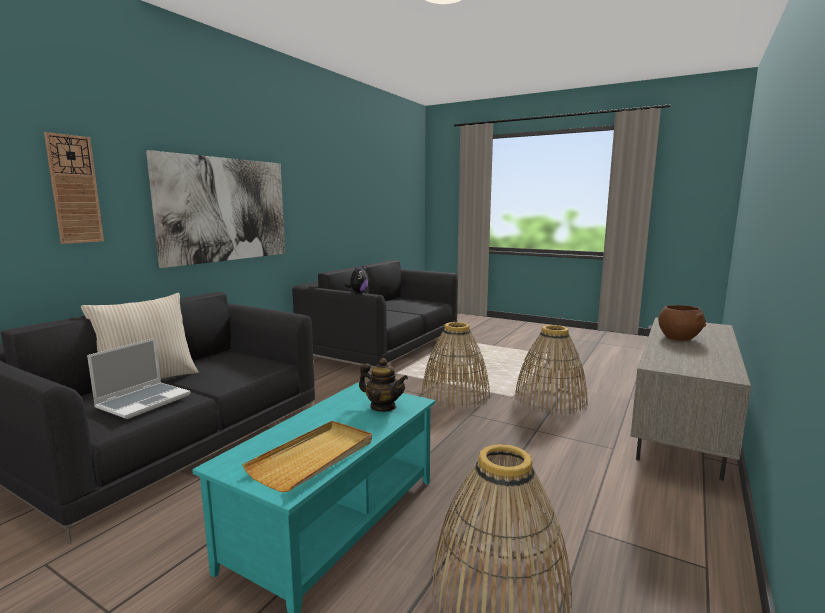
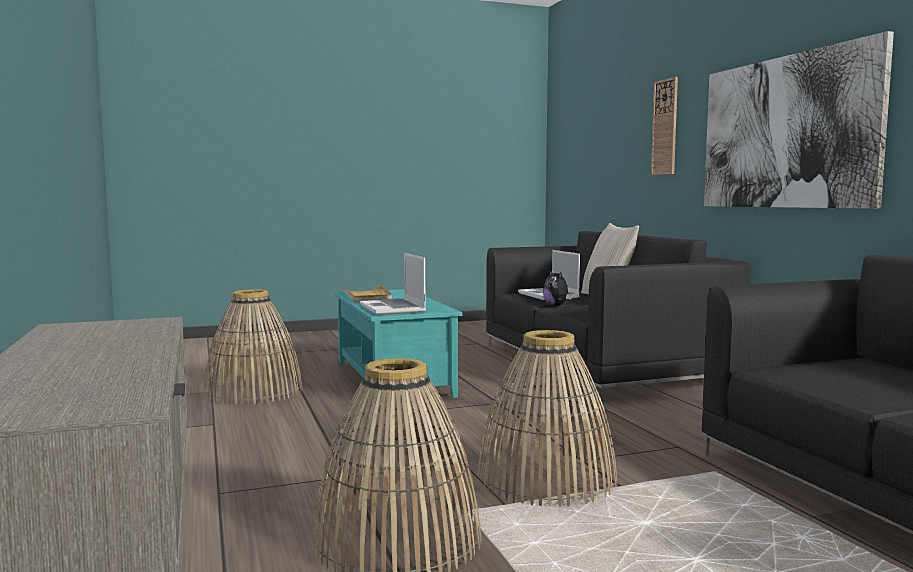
camera: 130 degrees right, 5 degrees down
plush toy [345,267,368,293] -> plush toy moved to [543,271,572,306]
teapot [359,358,408,412] -> laptop [360,253,426,315]
brown bowl [658,305,706,341] -> none

